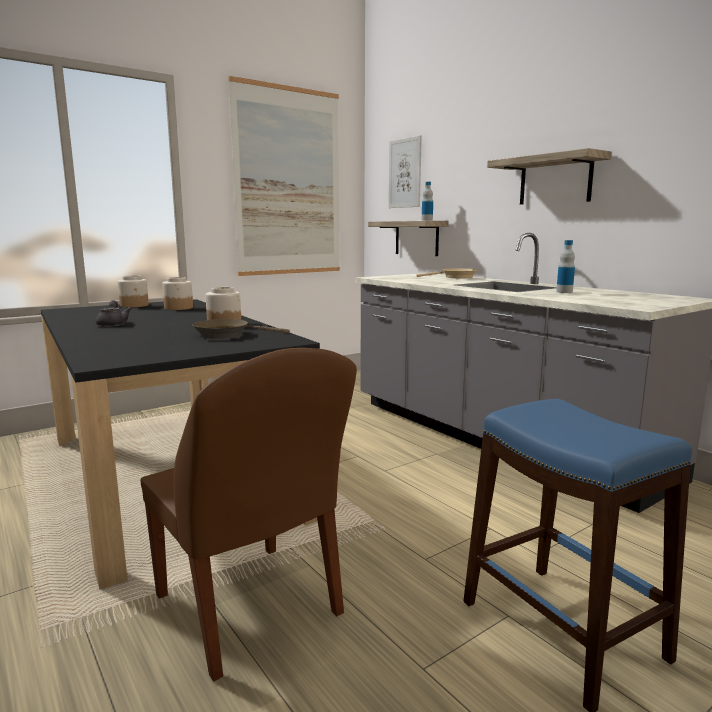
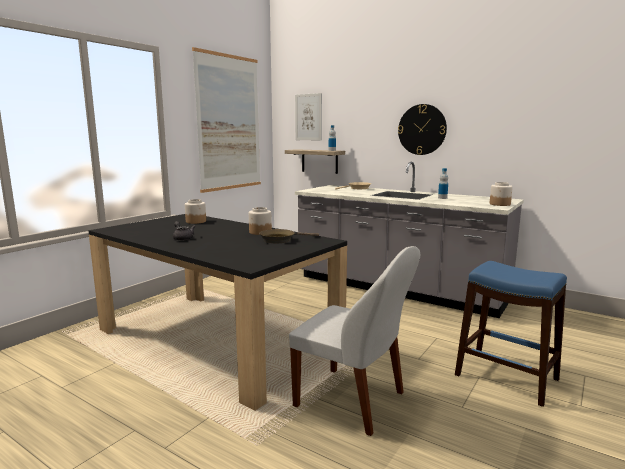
camera: 20 degrees left, 0 degrees up
jar [118,275,149,307] -> jar moved to [490,182,513,206]
brown chair [140,348,357,681] -> white chair [289,246,420,436]
shelf [487,148,611,204] -> wall clock [398,104,447,155]

